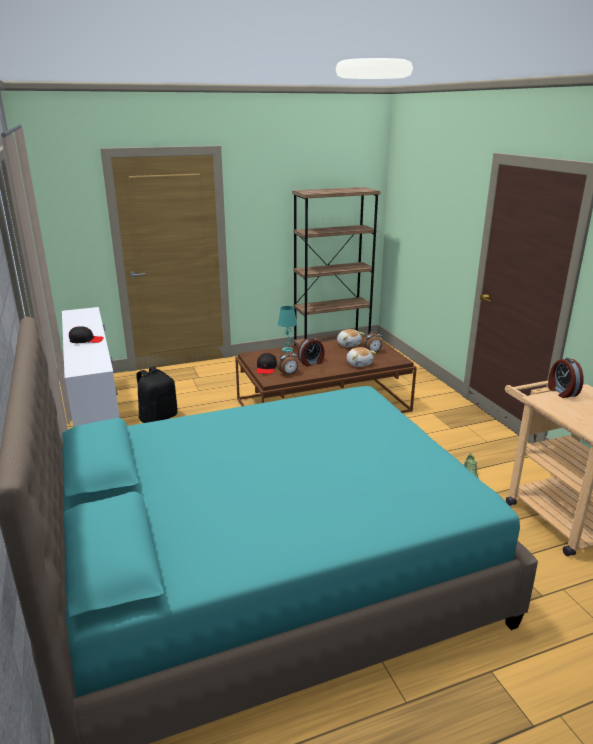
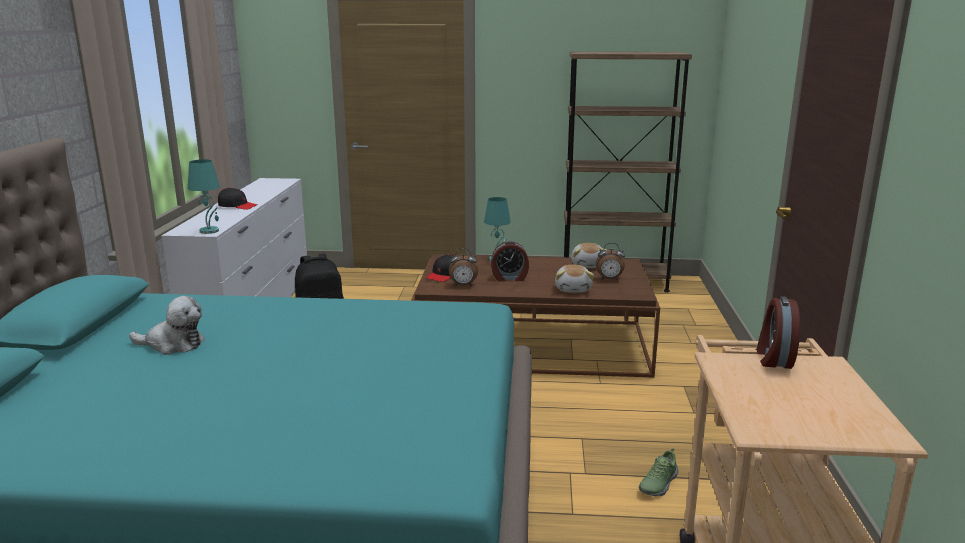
camera: 25 degrees right, 5 degrees down
none -> plush toy [129,296,204,355]
none -> turquoise table lamp [188,159,220,234]

